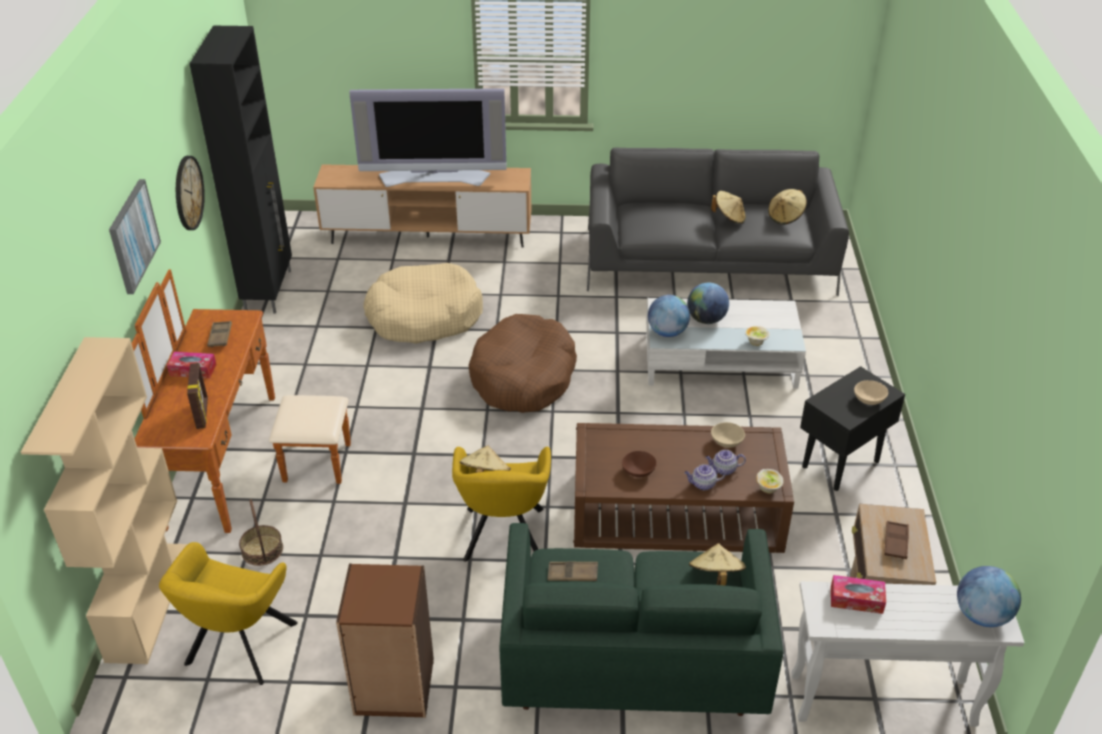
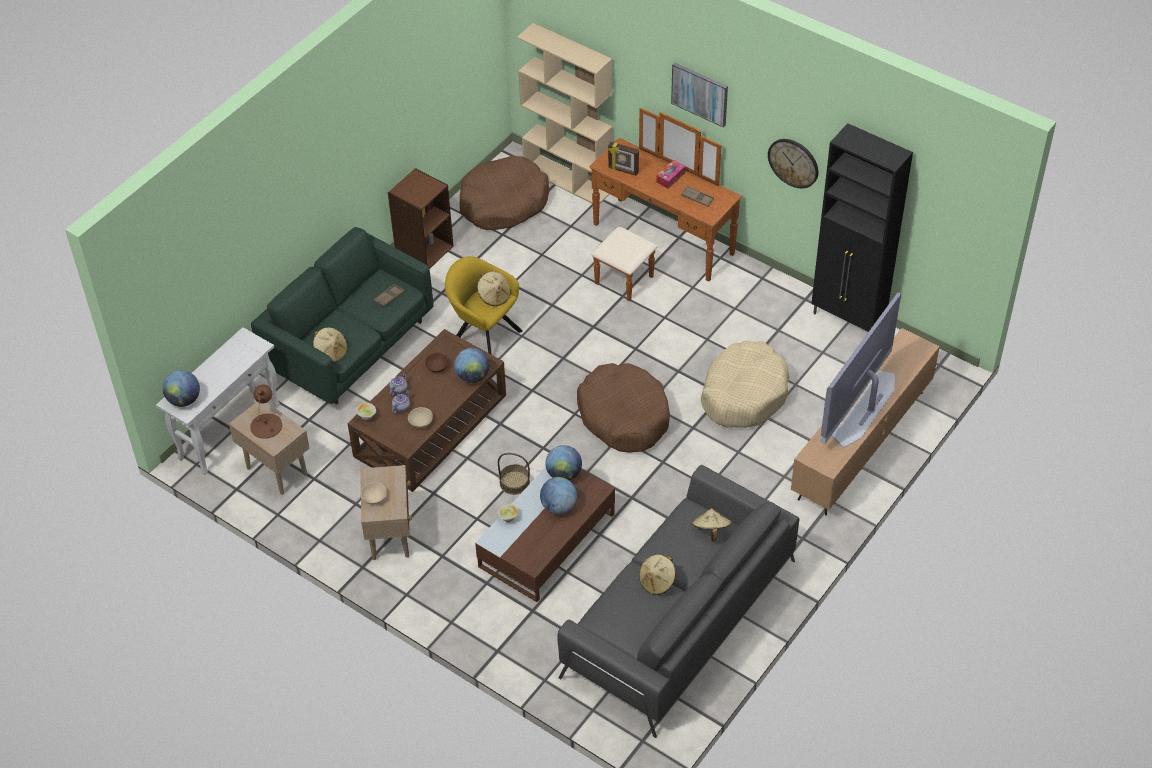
camera: 125 degrees right, 10 degrees up
yellow armchair [159,542,298,685] -> brown dog bed [460,156,550,230]
basket [239,499,283,566] -> basket moved to [498,453,530,495]
white coffee table [646,298,806,389] -> brown coffee table [475,467,615,602]
beige hat [768,189,807,225] -> beige hat moved to [692,508,732,542]
black side table [800,366,905,491] -> beige side table [360,465,412,560]
tissue box [831,575,886,614] -> none
brown tray [884,521,909,559] -> brown table lamp [250,385,282,439]
none -> globe [454,348,490,383]

